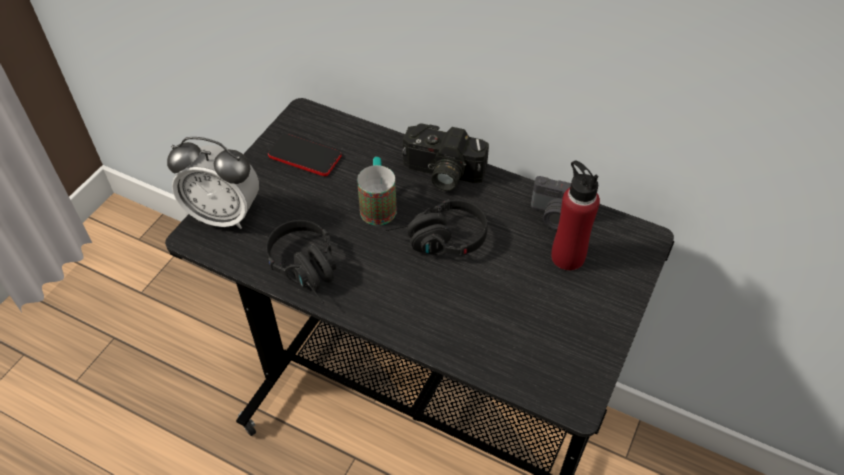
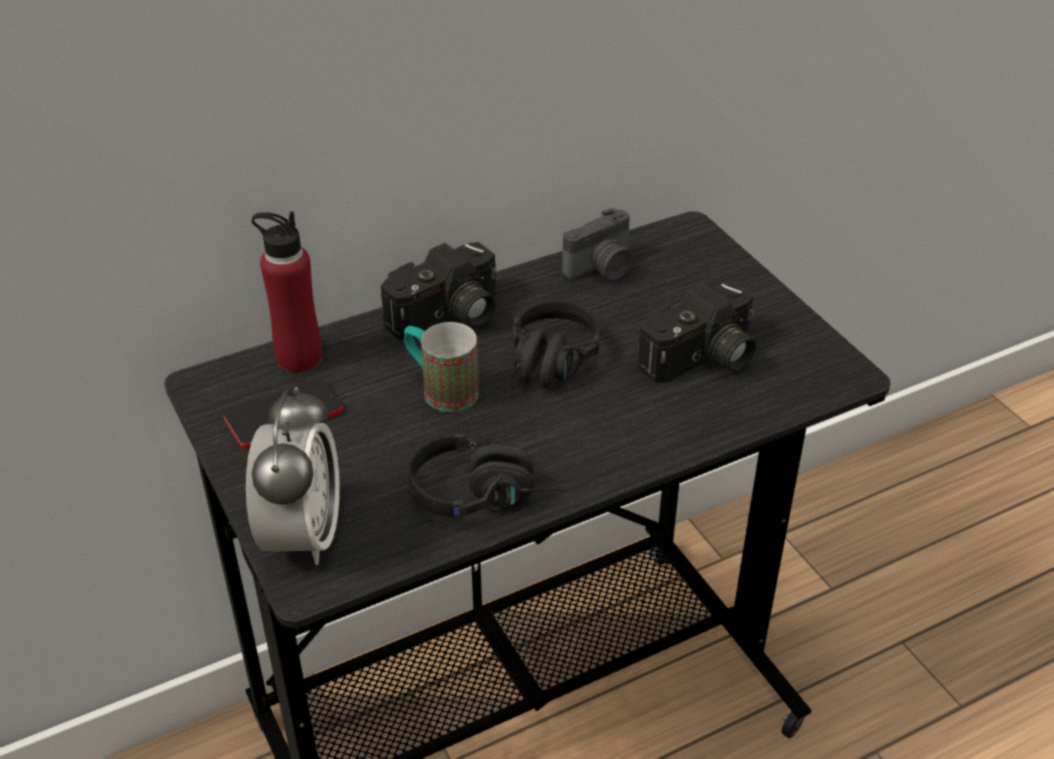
camera: 55 degrees left, 10 degrees down
alarm clock [167,137,259,229] -> alarm clock turned 45 degrees counterclockwise [246,387,340,565]
red bottle [551,160,600,271] -> red bottle moved to [252,212,322,372]
none -> camera [637,282,756,383]

